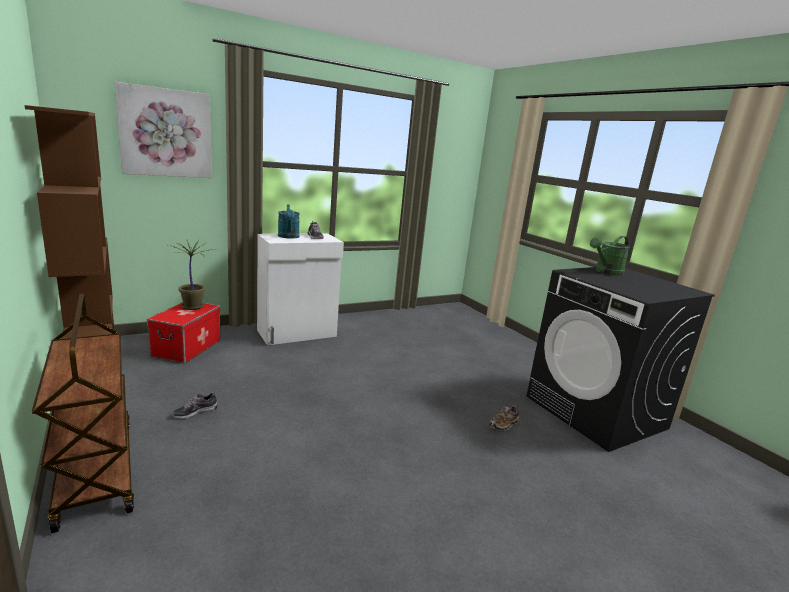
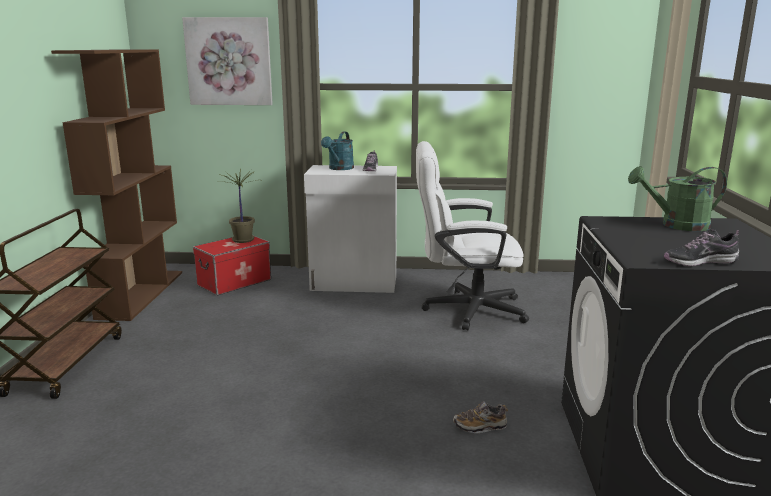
camera: 35 degrees right, 0 degrees up
shoe [172,391,218,419] -> shoe moved to [664,229,739,266]
none -> white office chair [416,141,529,330]

